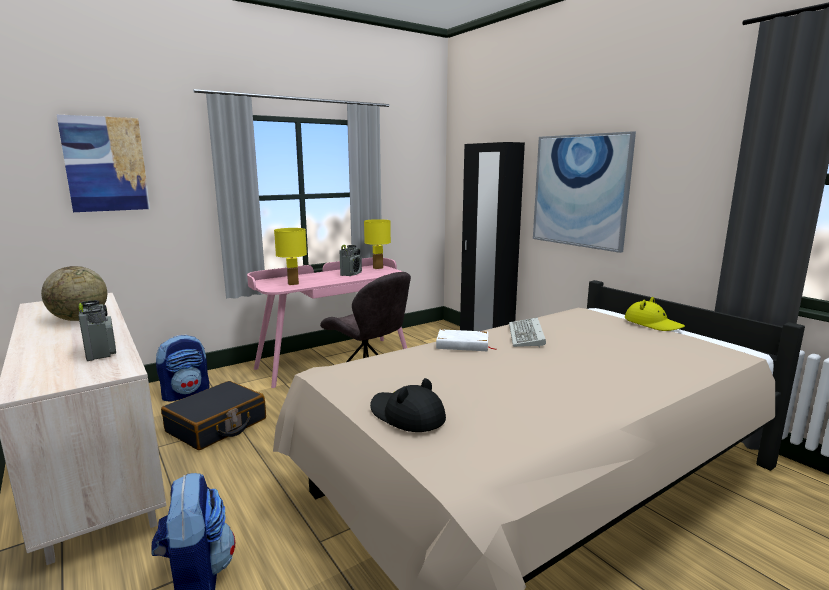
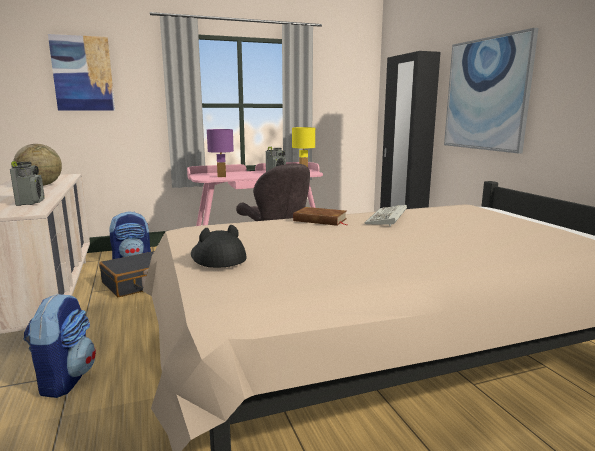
camera: 15 degrees right, 0 degrees up
yellow table lamp [274,228,307,285] -> purple table lamp [207,129,234,177]
white book [436,329,497,351] -> brown book [293,207,347,226]
yellow hat [625,297,685,331] -> none

